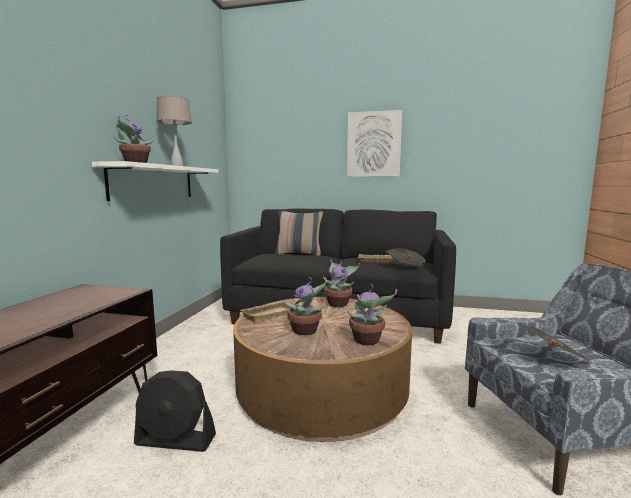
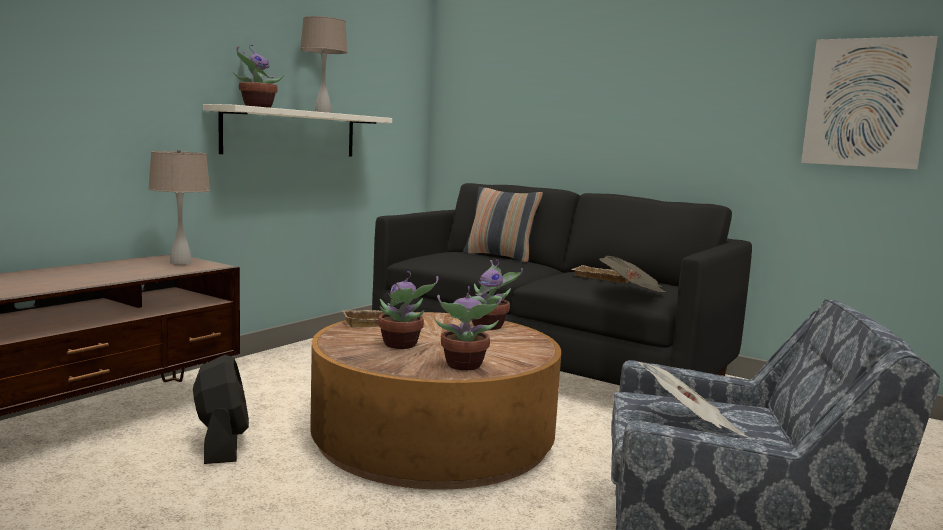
camera: 20 degrees right, 0 degrees up
black fan [134,370,216,452] -> black fan turned 135 degrees counterclockwise [193,355,249,464]
picture [347,110,402,177] -> picture moved to [801,36,938,169]
none -> beige table lamp [148,149,210,265]

